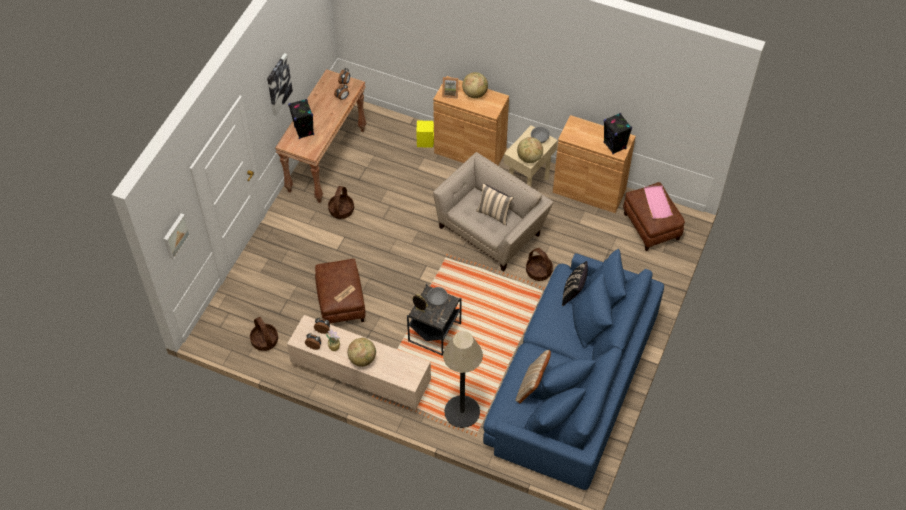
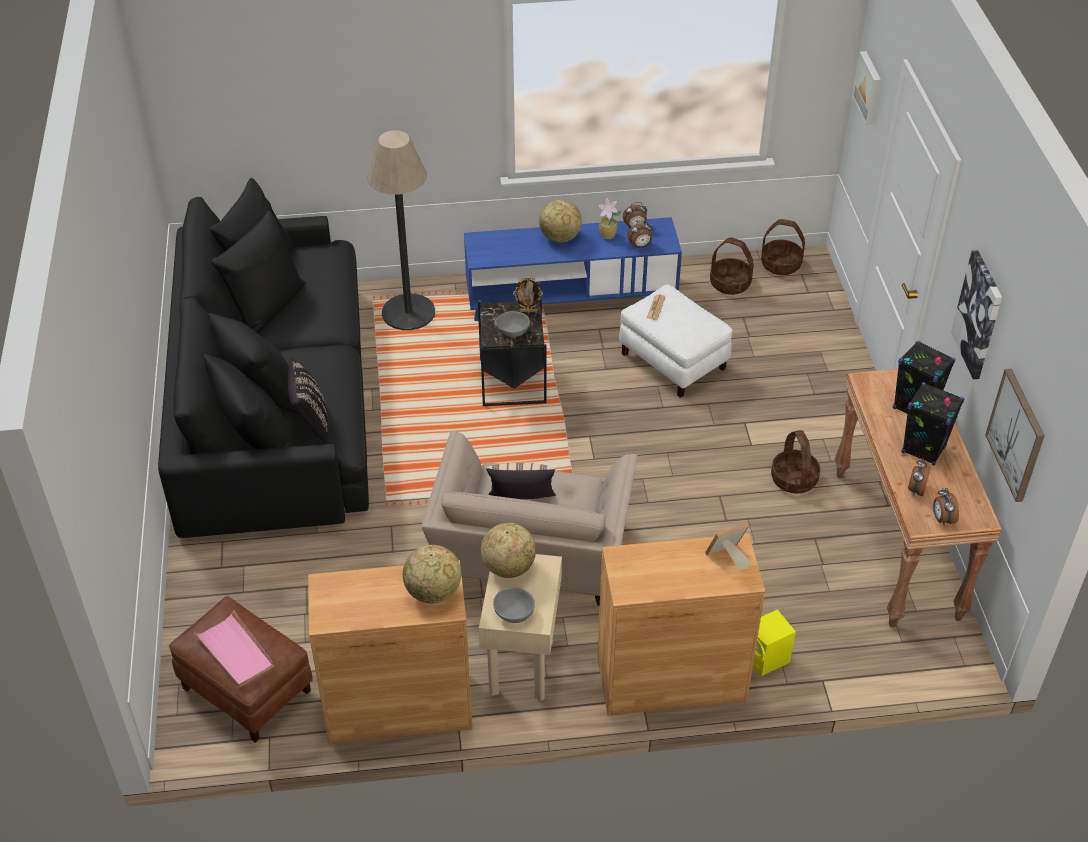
camera: 150 degrees right, 10 degrees down
beige tv stand [287,315,431,413] -> blue tv stand [464,217,682,321]
brown ottoman [315,259,365,323] -> white ottoman [619,284,733,398]
globe [462,72,488,98] -> globe moved to [403,545,461,603]
blue sofa [483,249,664,490] -> black sofa [158,178,369,538]
beige pillow [515,350,551,403] -> none
basket [526,248,553,281] -> basket moved to [761,219,805,275]
black speaker [604,113,632,154] -> black speaker moved to [902,382,964,466]
none -> picture [985,368,1045,502]

